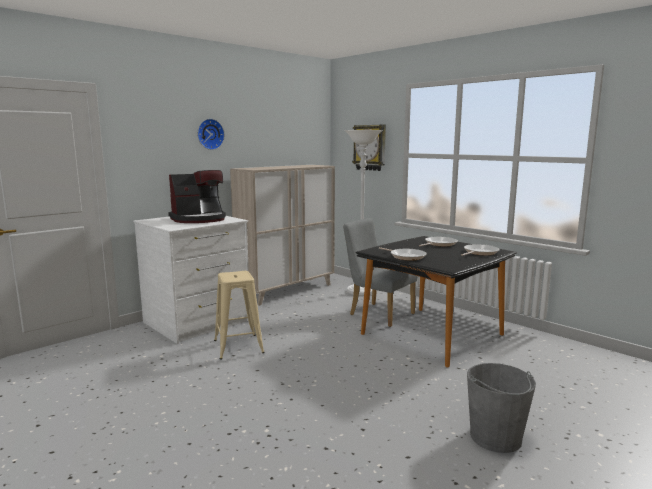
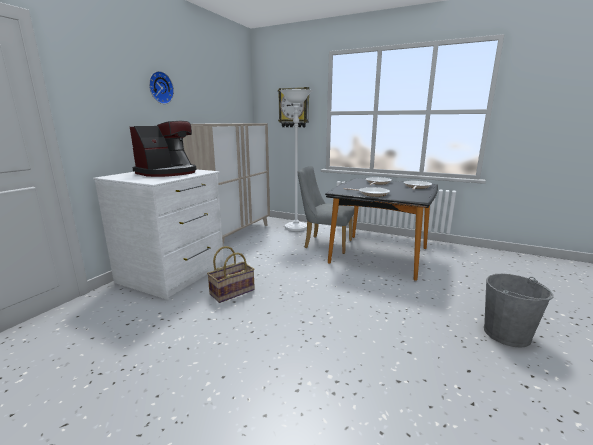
camera: 20 degrees left, 5 degrees up
beige stool [214,271,265,359] -> basket [207,246,255,303]

